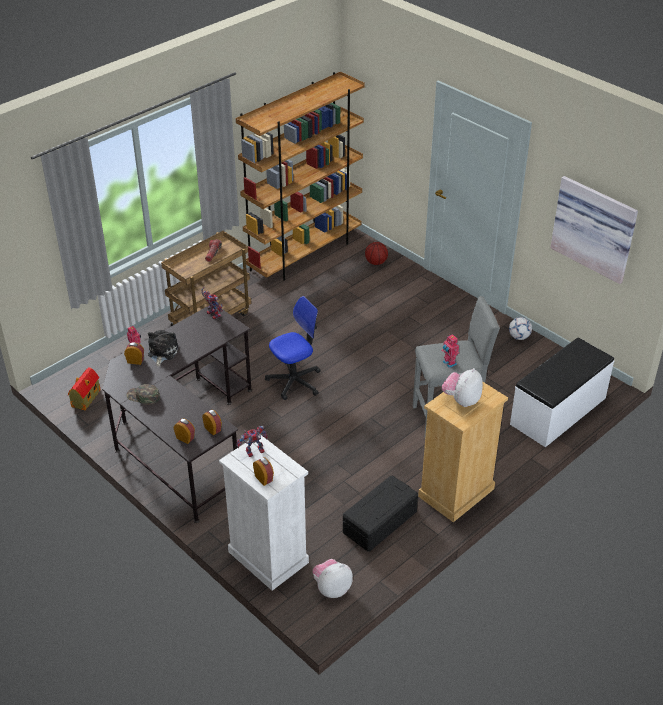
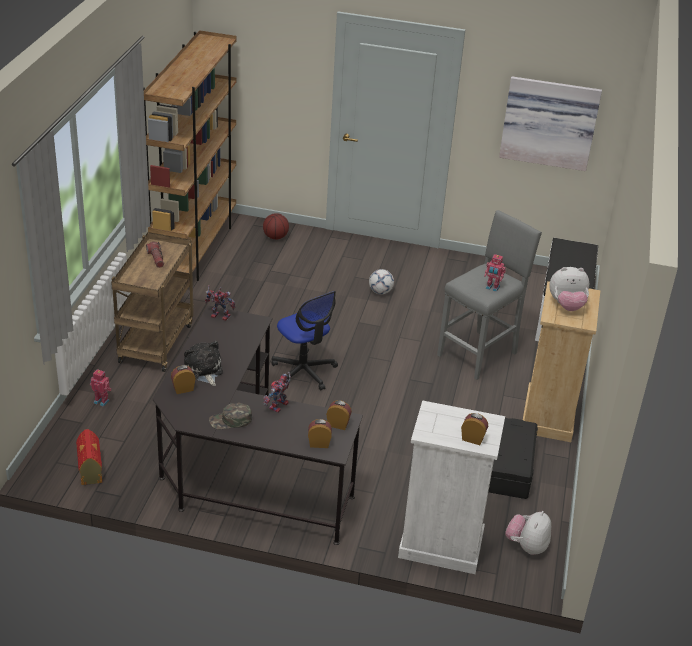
camera: 35 degrees left, 5 degrees down
toy robot [236,426,268,457] -> toy robot moved to [263,372,291,413]
office chair [265,296,321,400] -> office chair turned 120 degrees clockwise [271,291,338,390]
plush toy [442,368,483,407] -> plush toy turned 90 degrees counterclockwise [549,267,589,311]
football [509,317,532,340] -> football moved to [369,269,394,294]

